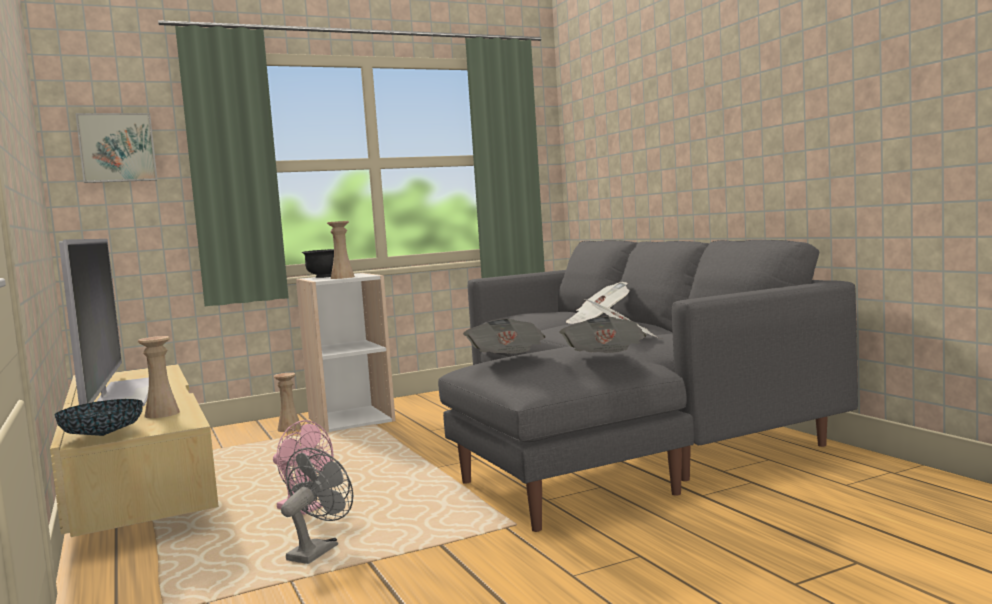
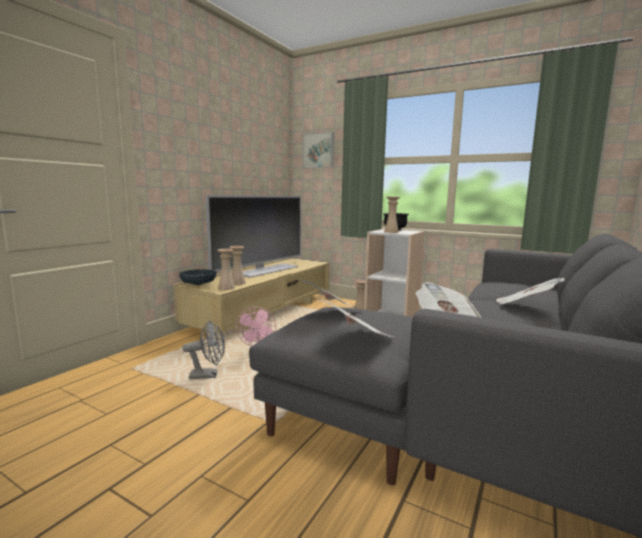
camera: 55 degrees right, 5 degrees up
none -> beige vase [217,249,235,290]

